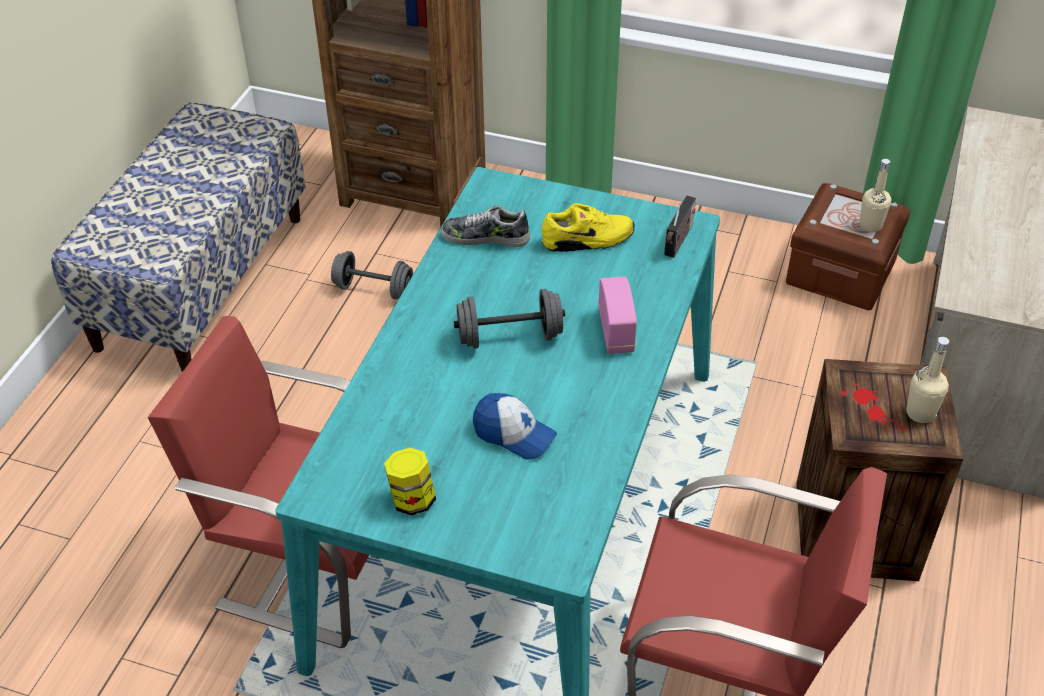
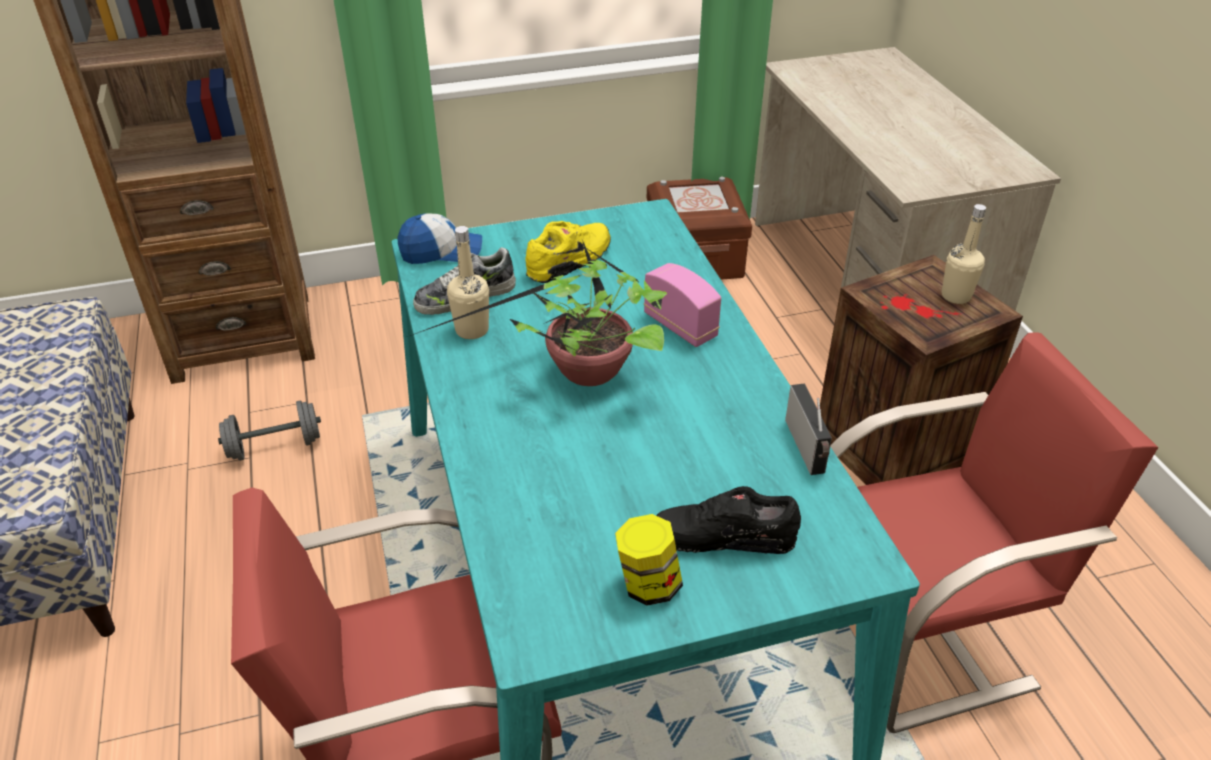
camera: 35 degrees left, 5 degrees down
grey dumbbell [454,289,565,349] -> potted plant [410,240,667,386]
cap [473,393,557,460] -> cap moved to [397,214,482,264]
radio [664,195,696,258] -> radio moved to [785,384,832,475]
beige bottle [859,159,891,232] -> beige bottle moved to [447,226,489,339]
none -> black shoe [656,486,801,554]

